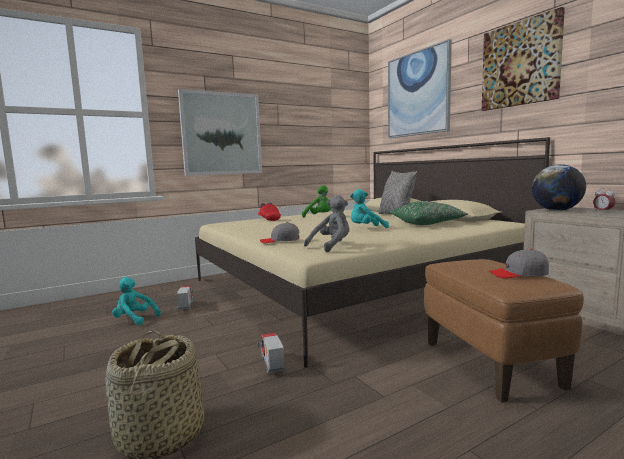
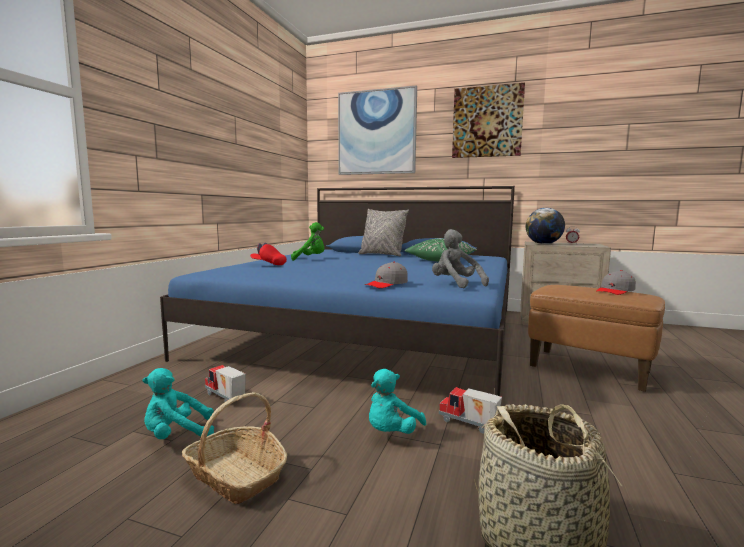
camera: 40 degrees left, 0 degrees up
picture [178,89,262,176] -> none
beige bed [195,137,550,368] -> blue bed [160,186,515,396]
grey plush toy [304,195,349,252] -> grey plush toy turned 45 degrees counterclockwise [432,229,489,288]
turquoise plush toy [350,189,389,228] -> turquoise plush toy moved to [369,369,426,434]
none -> basket [182,392,287,504]

